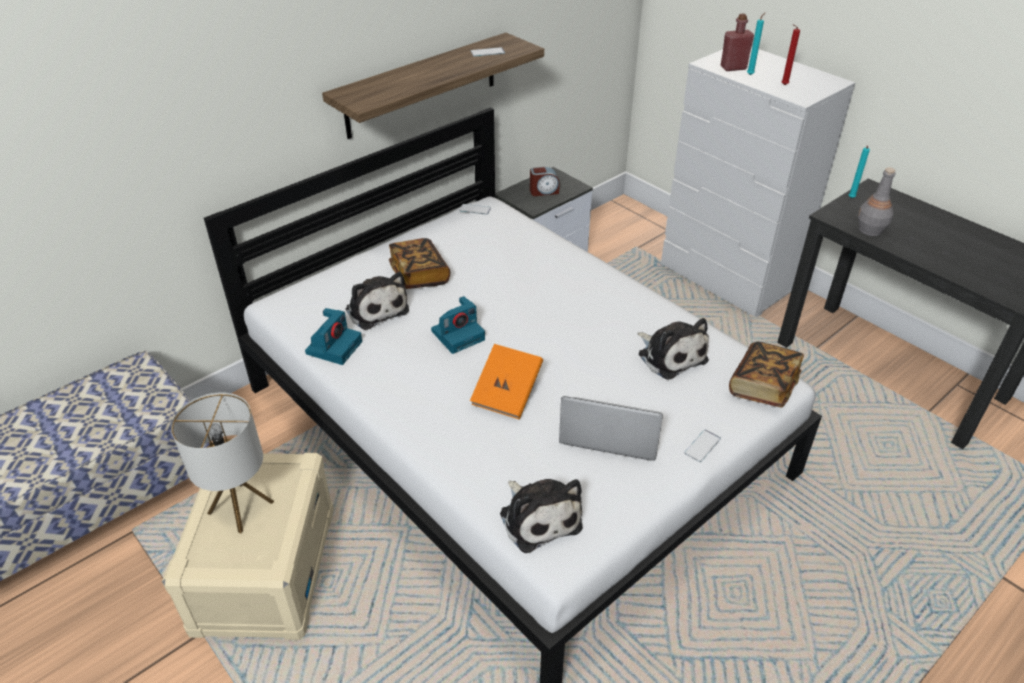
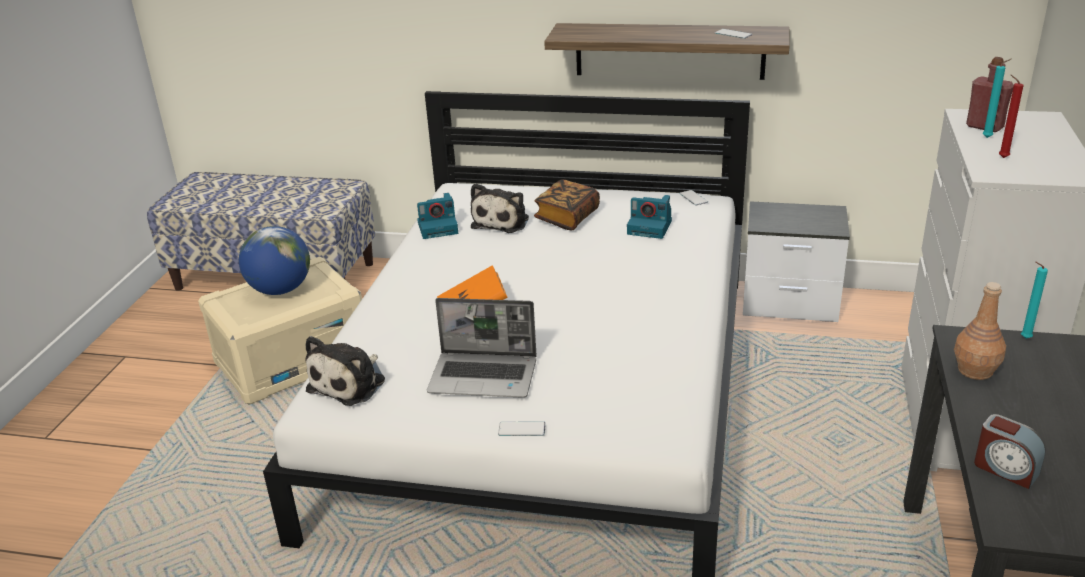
camera: 55 degrees right, 10 degrees down
table lamp [171,392,274,534] -> globe [239,226,310,295]
camera [431,296,485,354] -> camera moved to [627,195,672,239]
alarm clock [530,167,560,196] -> alarm clock moved to [974,414,1046,489]
laptop [559,396,663,461] -> laptop turned 120 degrees clockwise [427,298,537,398]
plush toy [638,318,709,380] -> none
book [729,342,804,408] -> none
grey bottle [858,167,896,236] -> brown bottle [954,282,1006,380]

